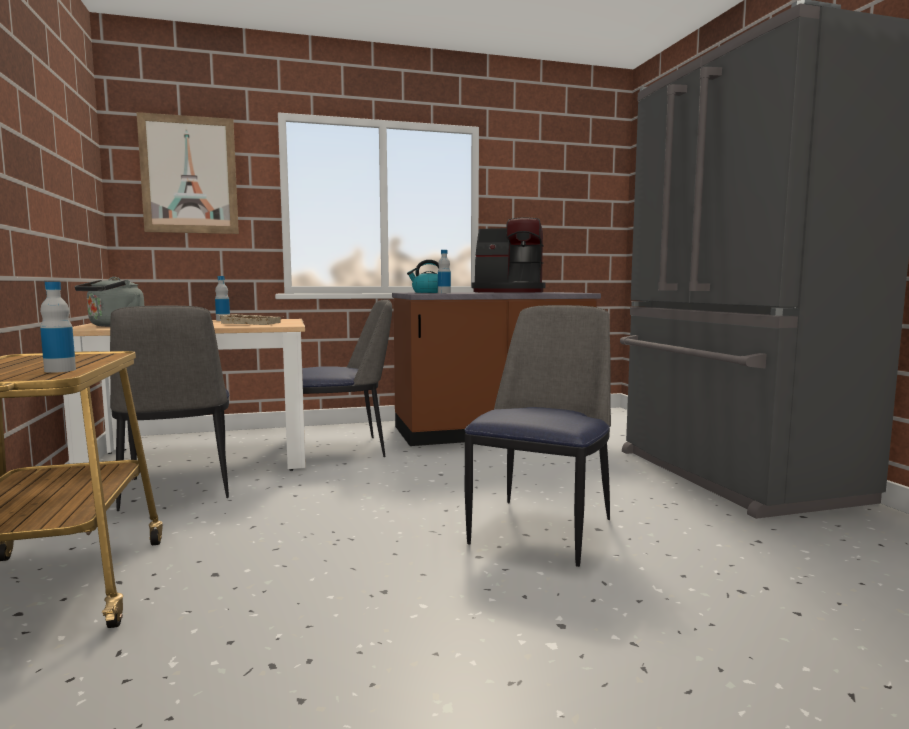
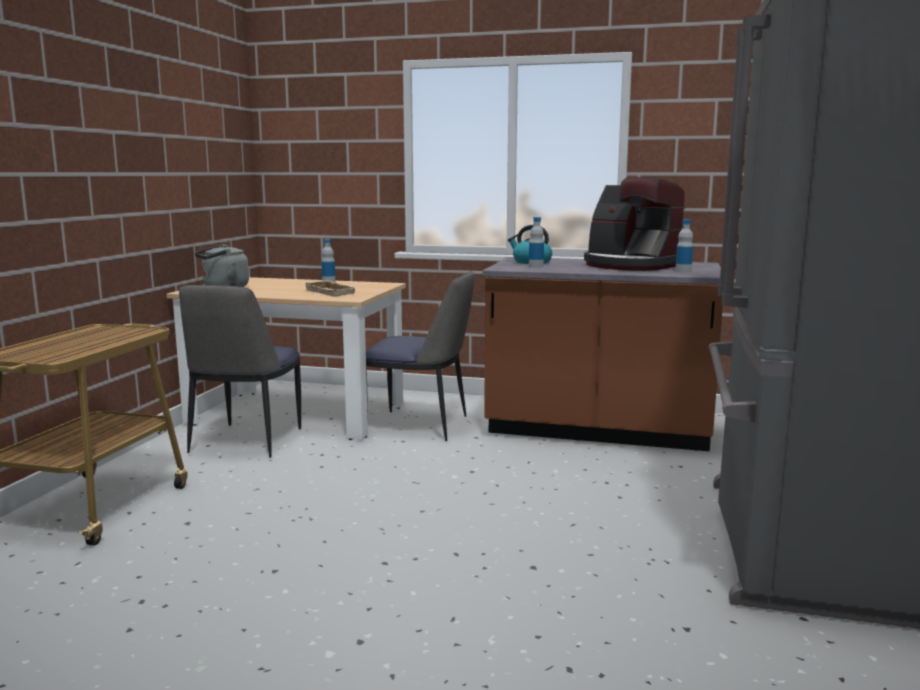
camera: 30 degrees right, 5 degrees up
bottle [40,282,76,373] -> bottle moved to [675,219,693,273]
picture [136,112,239,234] -> none
chair [465,305,611,567] -> none

